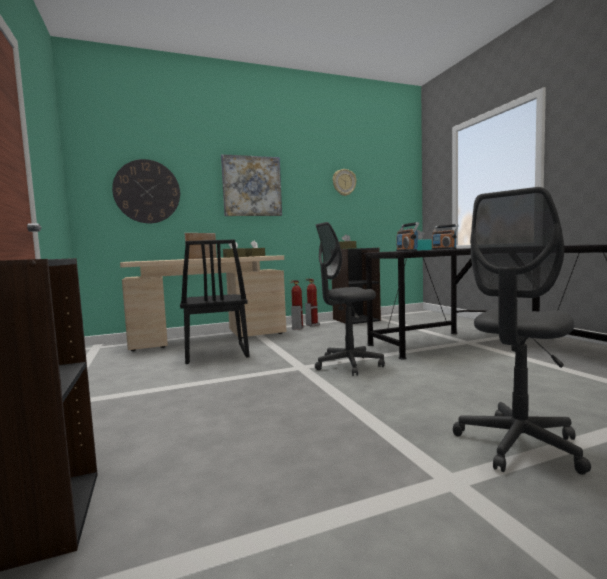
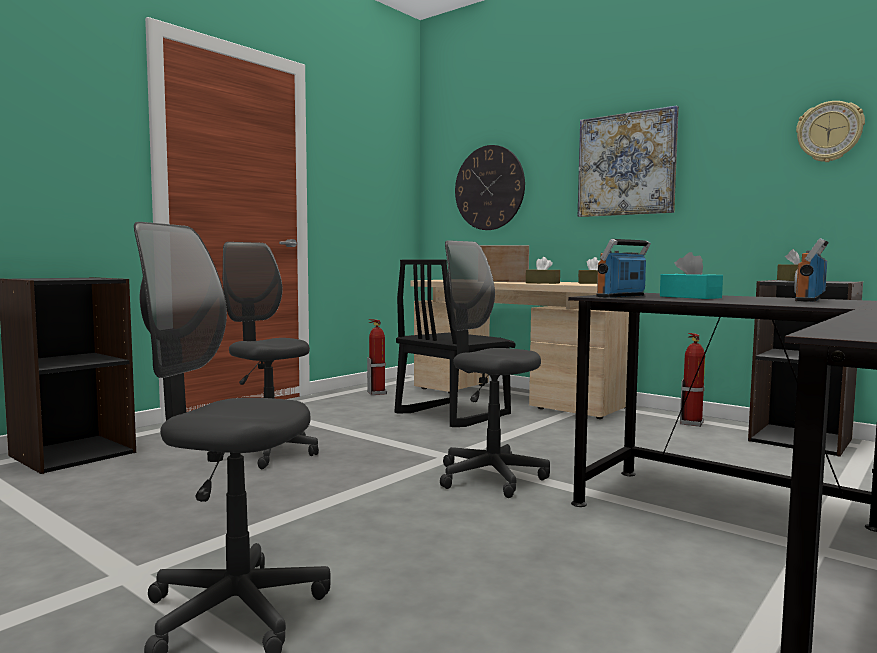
camera: 60 degrees right, 0 degrees up
fire extinguisher [291,280,304,329] -> fire extinguisher moved to [367,319,387,395]
none -> grey office chair [222,242,319,469]

